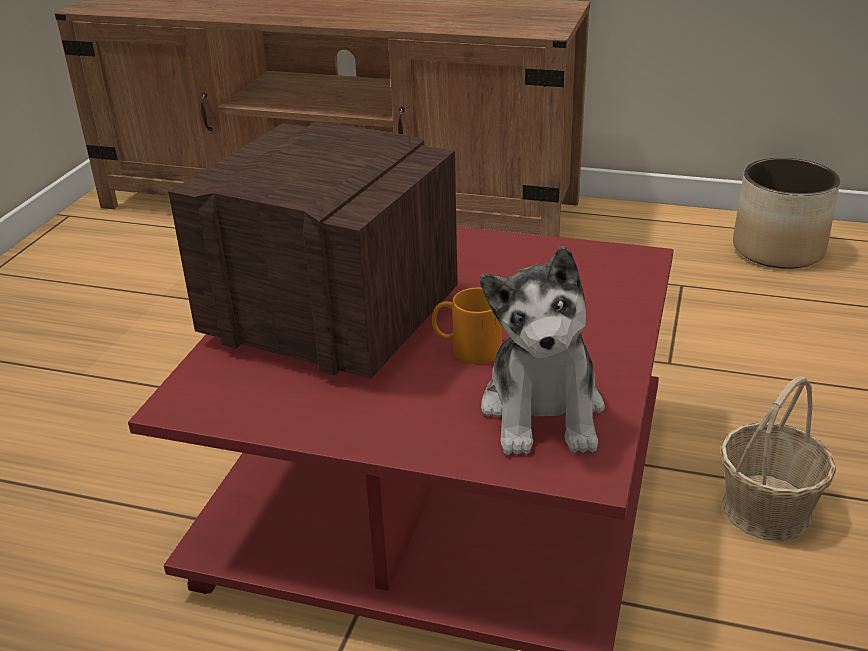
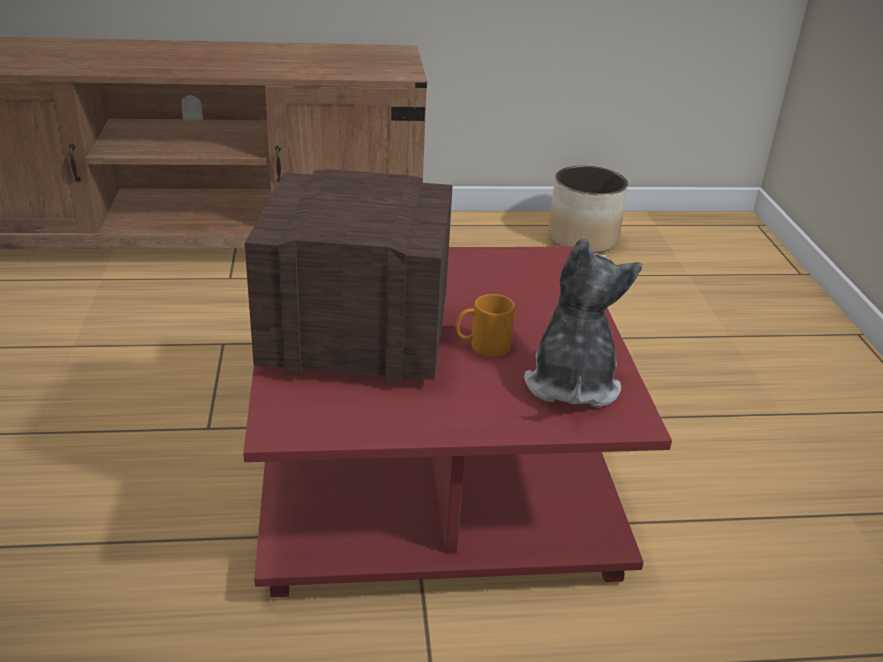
camera: 25 degrees left, 0 degrees up
plush toy [480,246,605,455] -> plush toy turned 150 degrees counterclockwise [524,237,642,407]
basket [720,376,836,541] -> none

